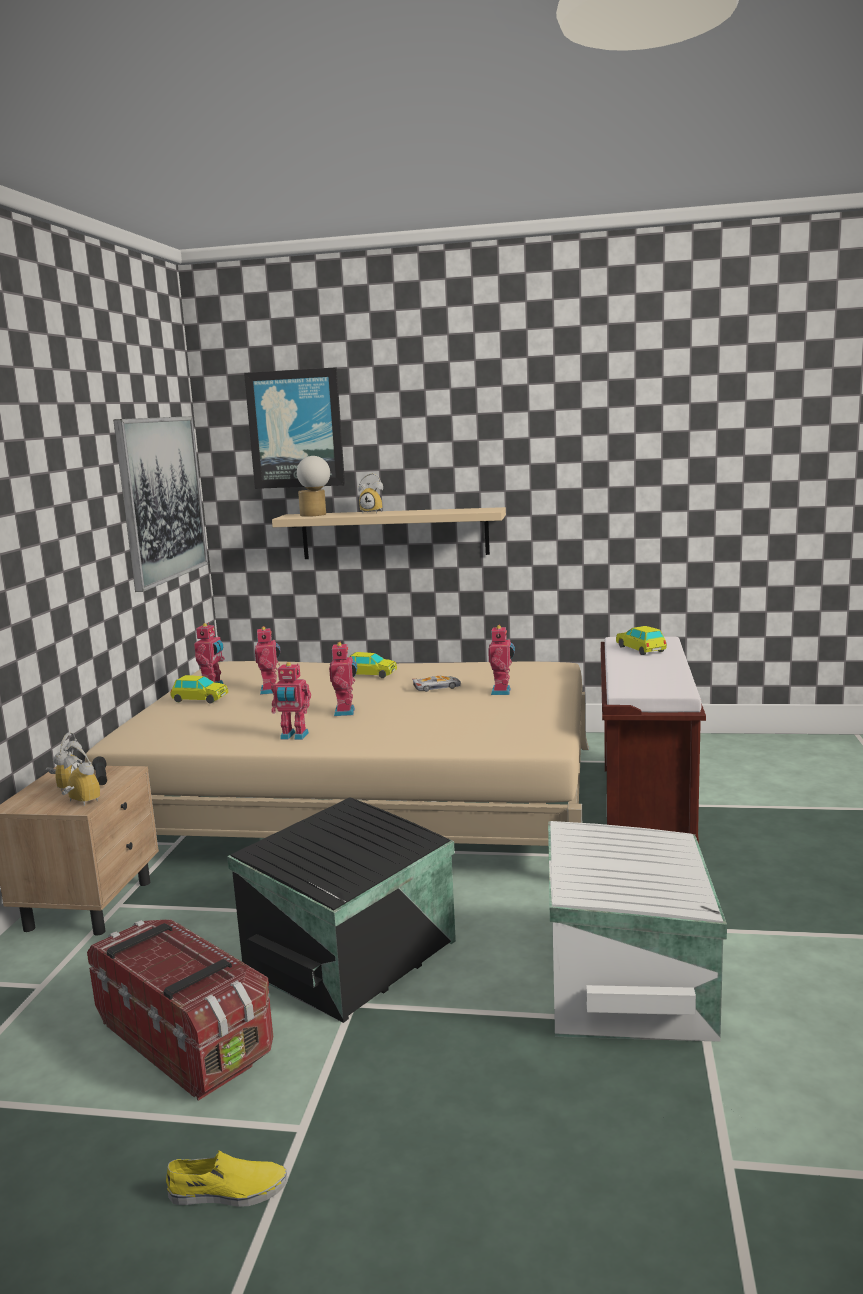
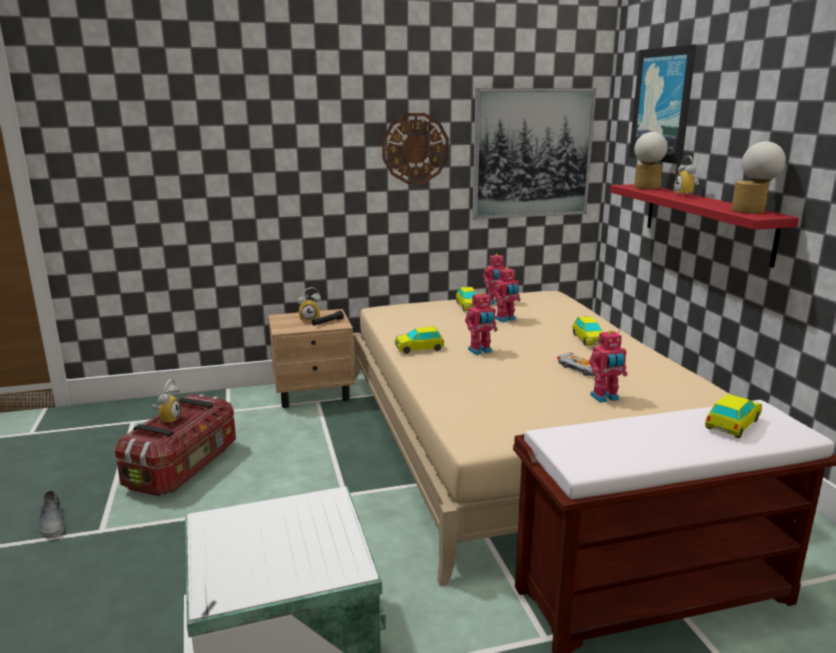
camera: 65 degrees right, 5 degrees up
alarm clock [62,745,100,806] -> alarm clock moved to [152,379,182,423]
yellow shoe [166,1150,288,1207] -> grey shoe [38,490,64,538]
black storage box [227,797,456,1023] -> none
toy robot [271,662,311,740] -> toy car [395,326,444,354]
beige shelf [272,507,506,559] -> red shelf [610,184,799,268]
none -> wall clock [382,113,449,184]
none -> table lamp [731,141,786,214]

